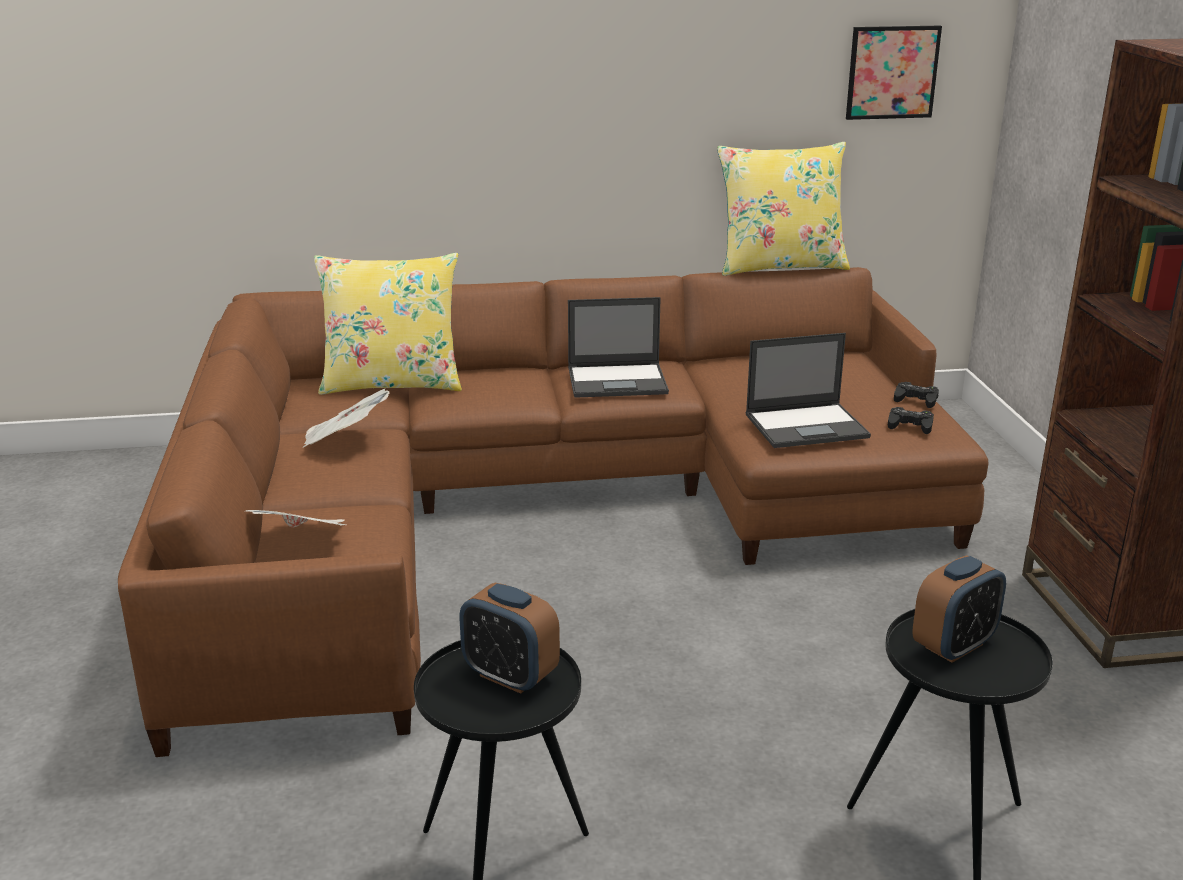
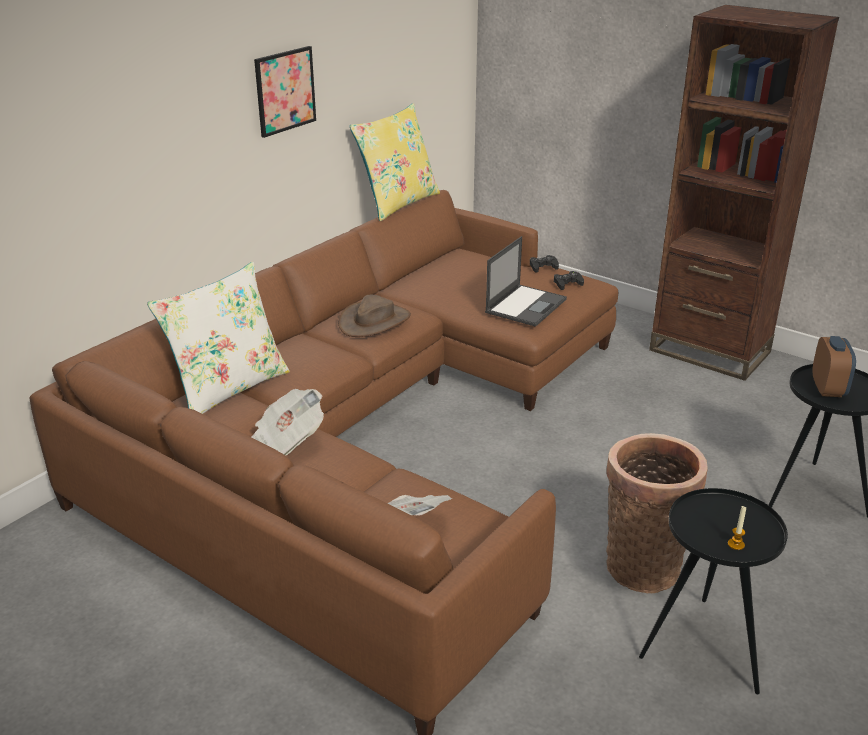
camera: 45 degrees left, 5 degrees up
yellow pillow [314,253,462,395] -> white pillow [147,262,290,414]
alarm clock [459,583,560,694] -> none
laptop [568,297,669,398] -> brown hat [338,295,411,337]
picture [846,26,942,120] -> picture moved to [254,46,316,138]
none -> basket [606,433,708,593]
none -> candle [728,506,746,550]

